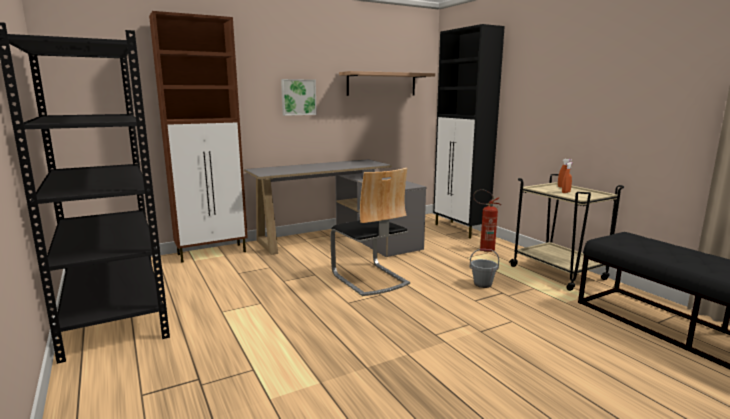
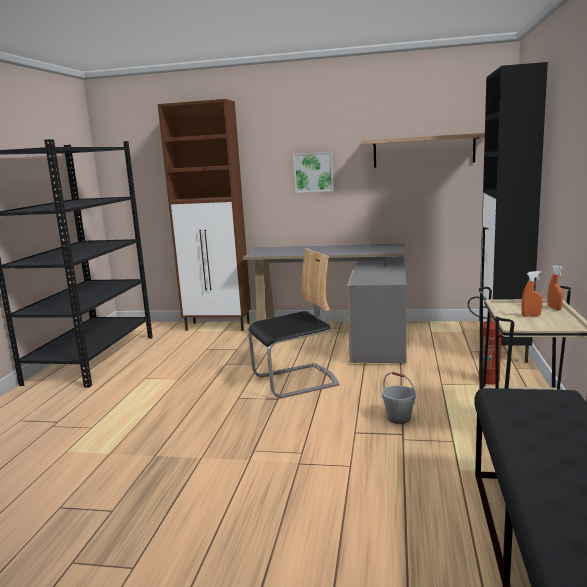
camera: 40 degrees right, 0 degrees up
chair [330,168,410,296] -> chair turned 120 degrees counterclockwise [248,248,340,398]

